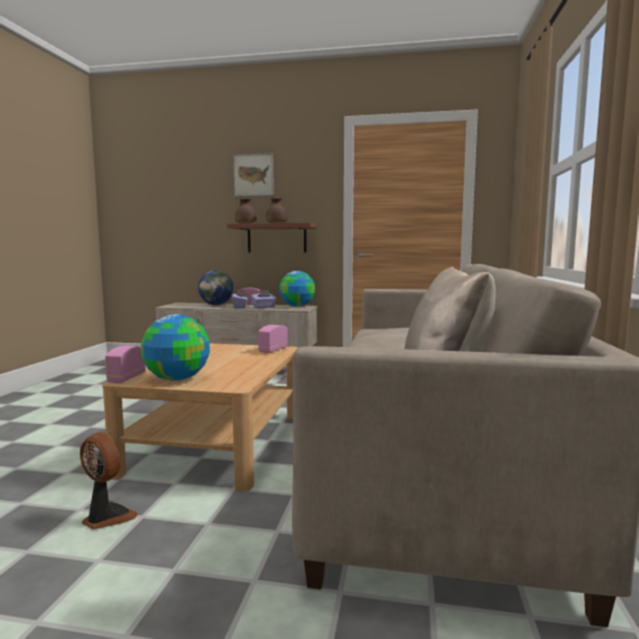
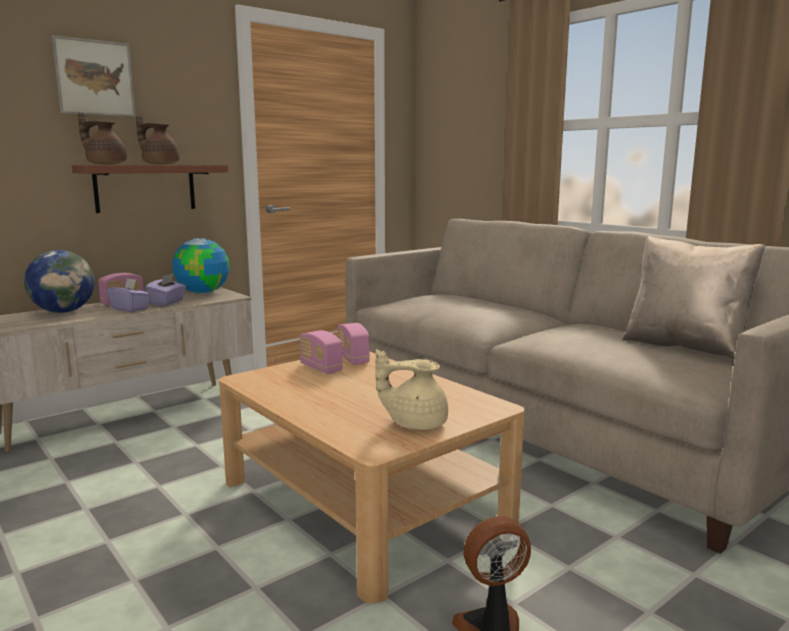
camera: 50 degrees left, 5 degrees up
radio [105,345,146,383] -> radio moved to [300,330,343,374]
globe [141,314,210,381] -> beige teapot [375,349,448,430]

